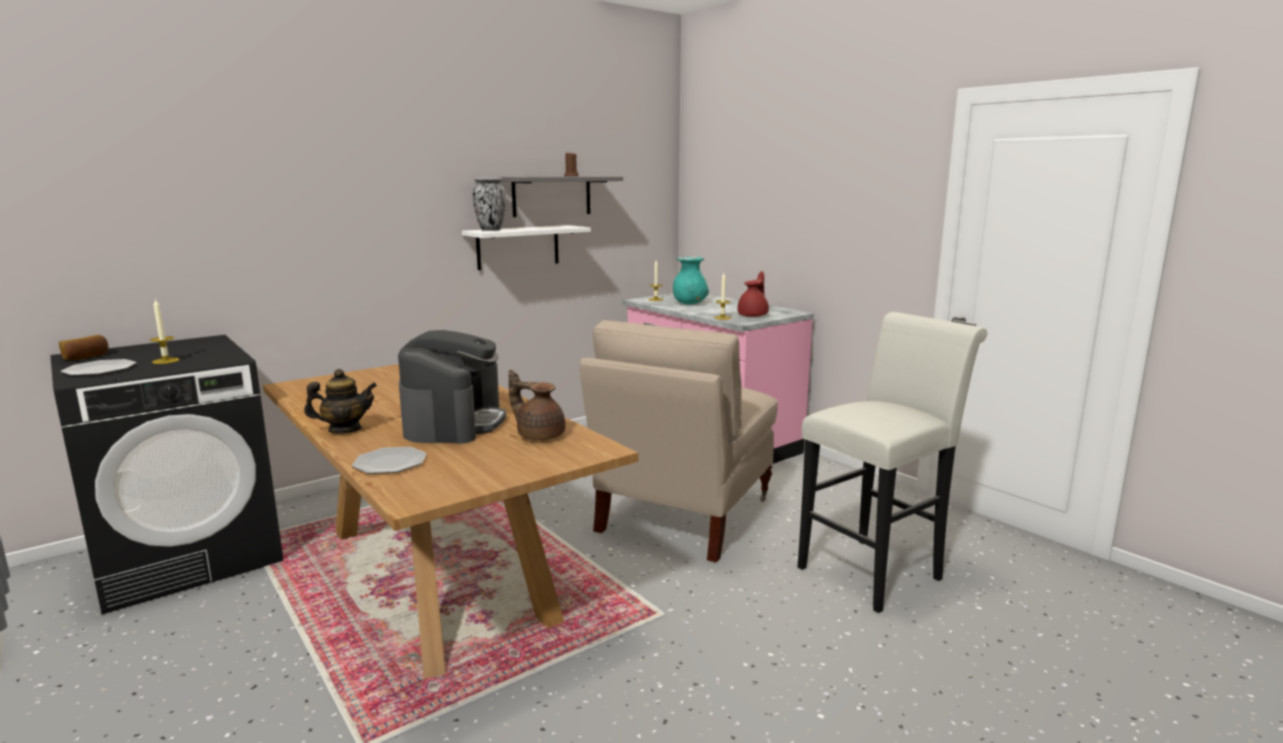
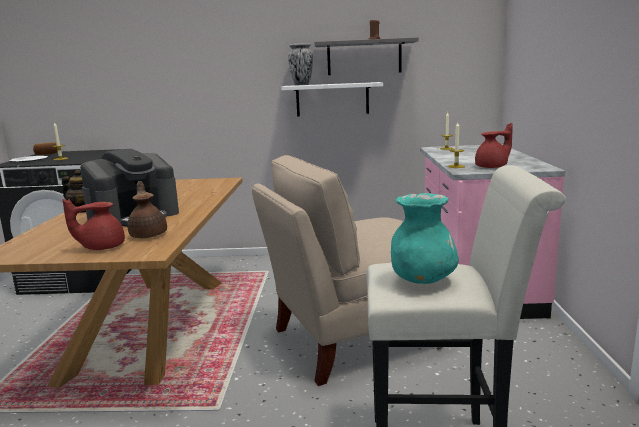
camera: 40 degrees right, 0 degrees up
plate [352,447,427,474] -> none
turquoise vase [673,257,709,305] -> turquoise vase moved to [391,193,459,284]
none -> red teapot [62,199,125,250]

